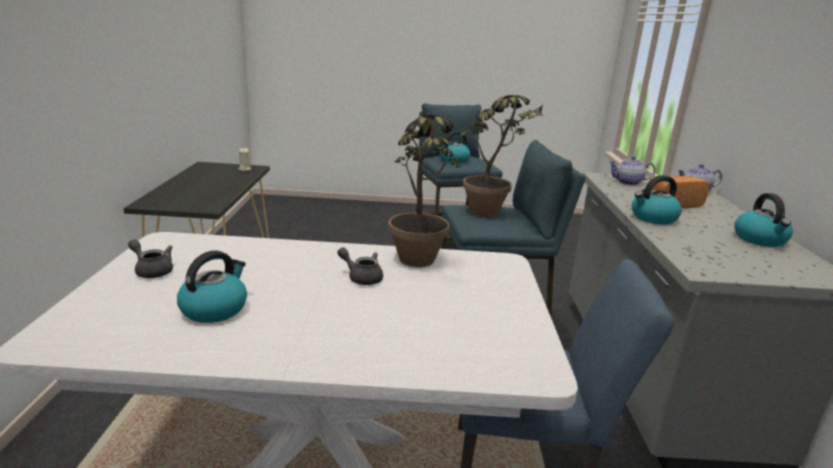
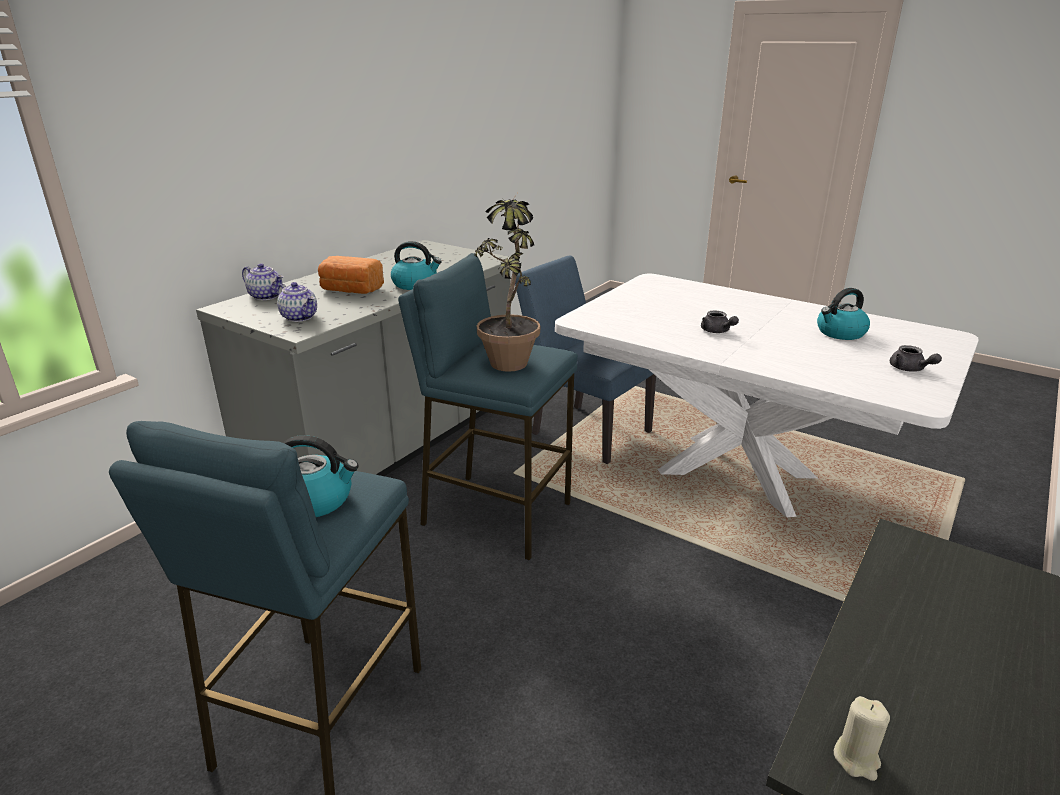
camera: 145 degrees left, 5 degrees up
potted plant [388,115,461,267] -> none
kettle [734,193,793,247] -> none

